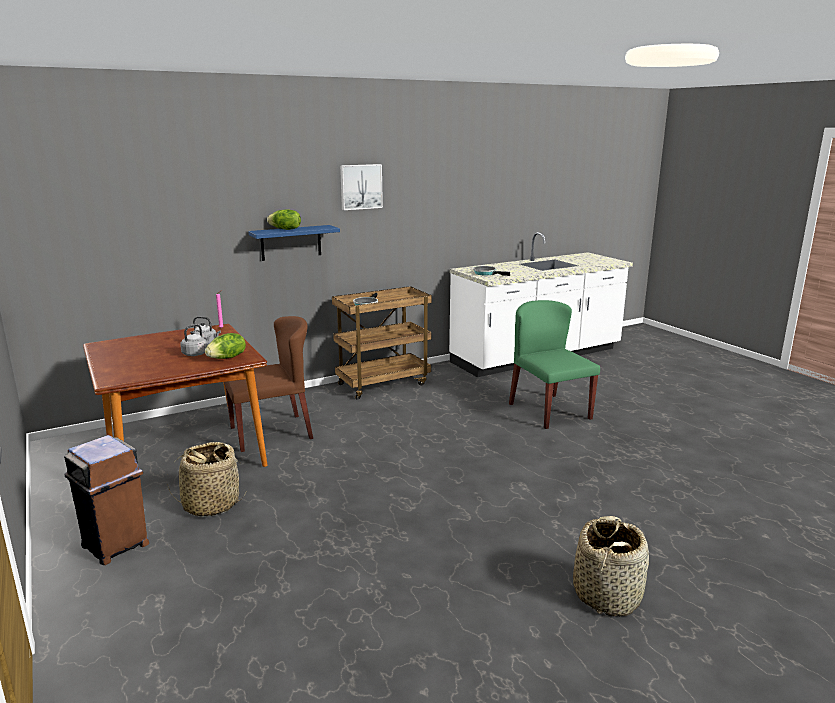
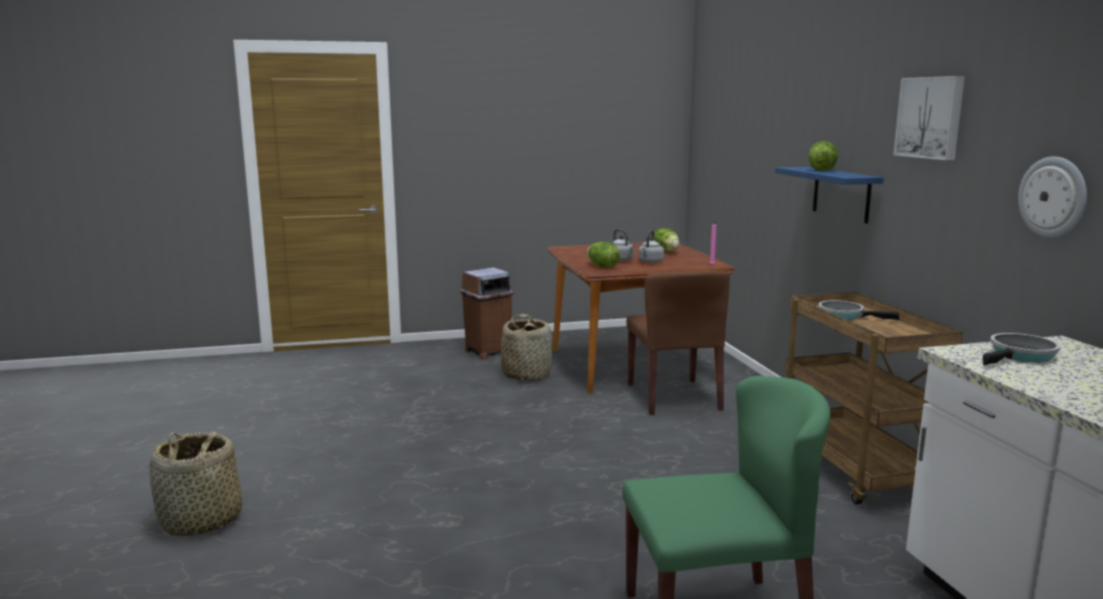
camera: 105 degrees right, 5 degrees down
none -> lettuce [654,228,680,252]
none -> wall clock [1018,156,1087,238]

